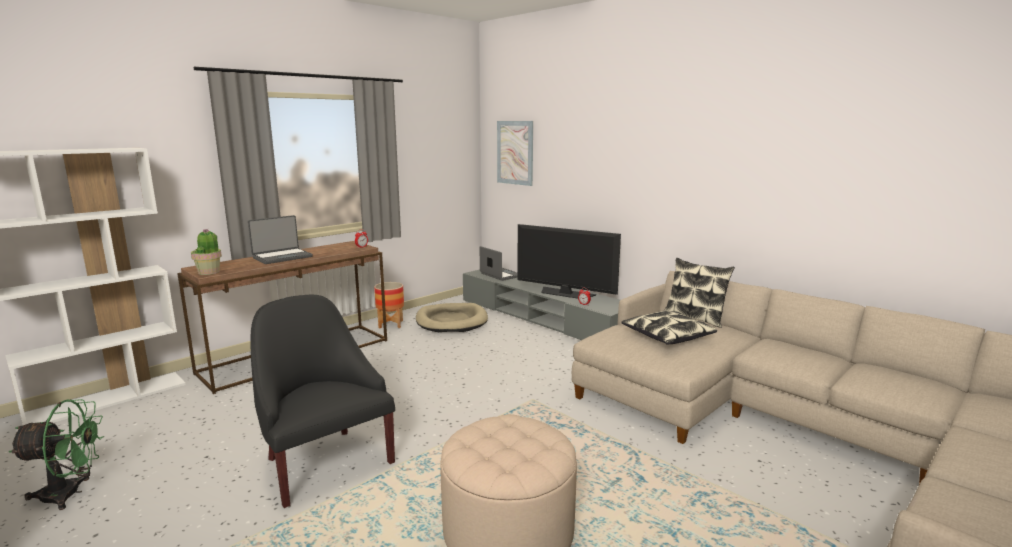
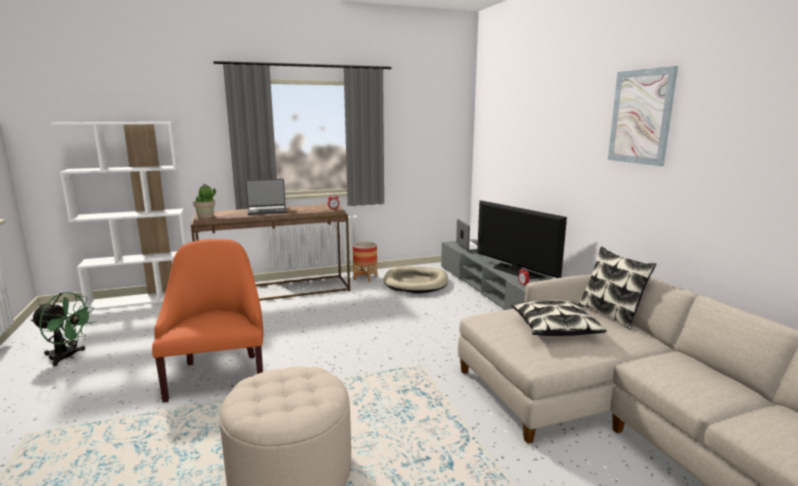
camera: 25 degrees right, 0 degrees up
black armchair [250,295,395,508] -> orange armchair [152,239,264,402]
picture [497,121,533,186] -> picture moved to [608,66,678,166]

